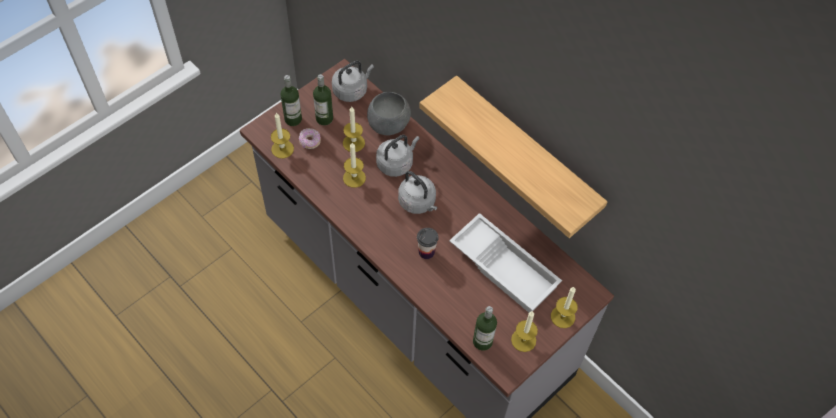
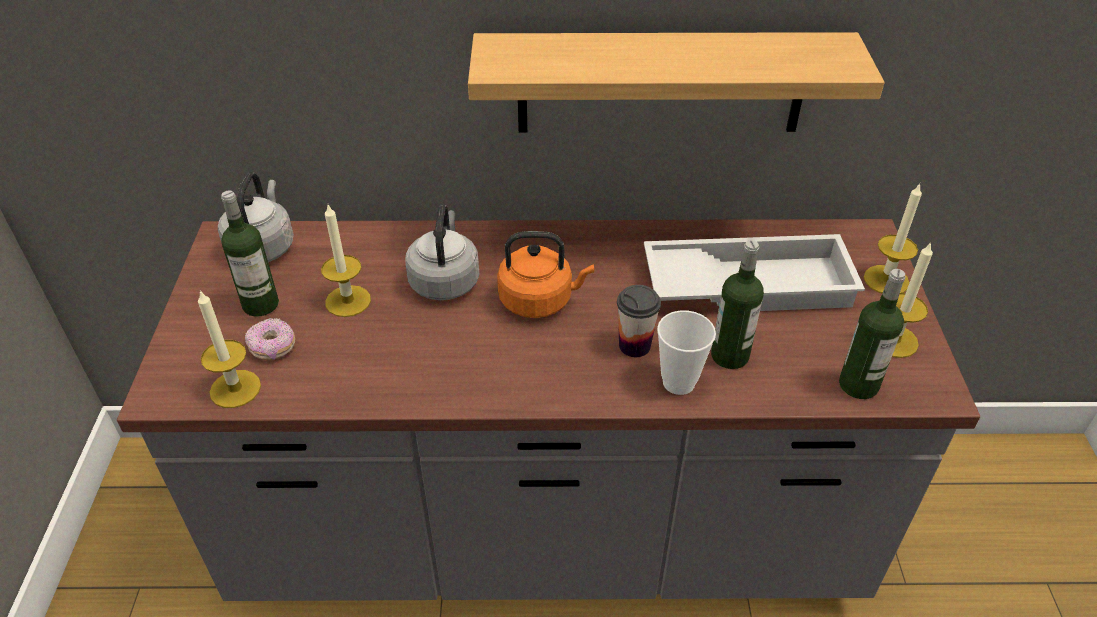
camera: 45 degrees left, 15 degrees down
bottle [281,75,302,126] -> bottle moved to [711,240,764,369]
candle [343,143,366,188] -> none
grey bowl [367,92,411,135] -> none
grey kettle [398,171,437,214] -> orange kettle [497,231,594,318]
none -> cup [657,310,716,395]

